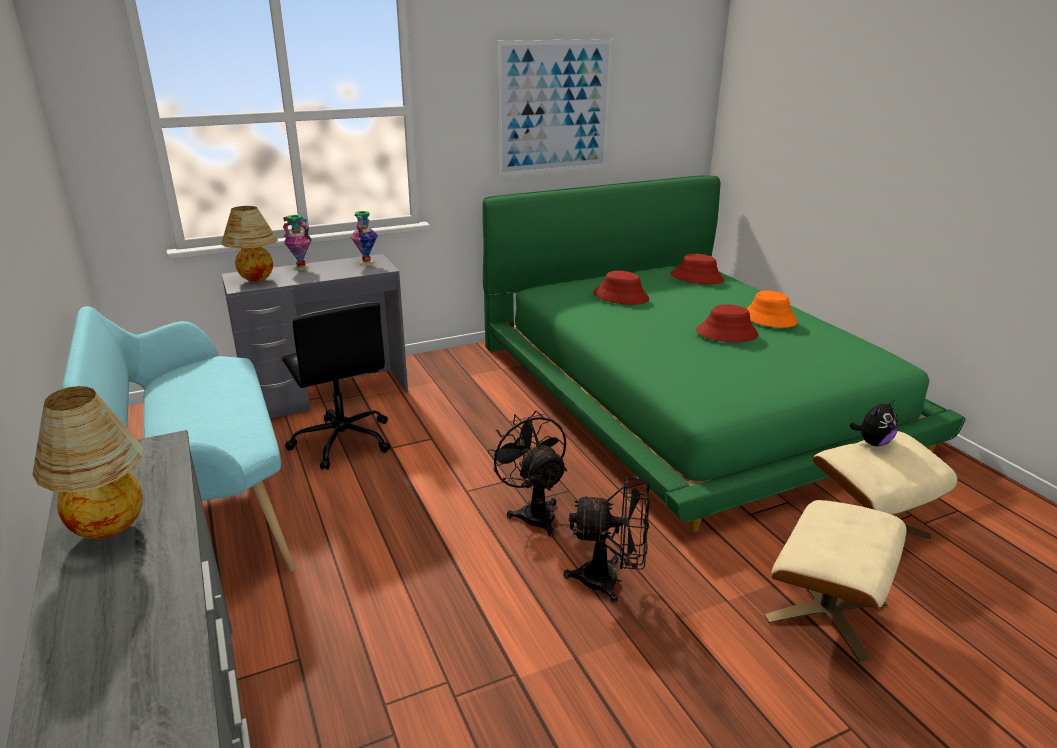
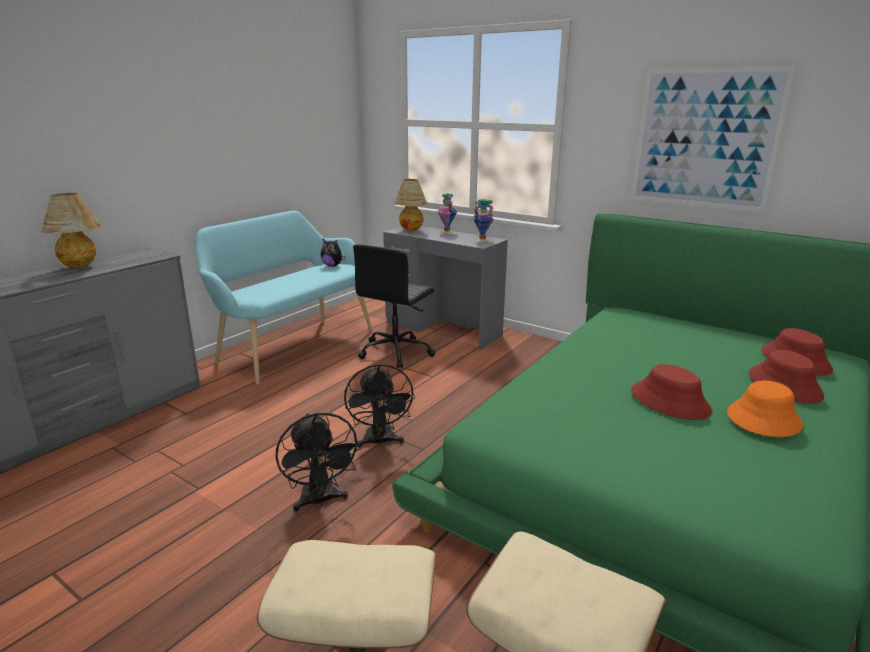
camera: 60 degrees right, 5 degrees down
black fan [488,410,567,536] -> black fan turned 135 degrees clockwise [344,364,415,448]
red hat [593,271,649,305] -> red hat moved to [749,350,824,404]
plush toy [849,399,898,446] -> plush toy moved to [321,239,346,267]

